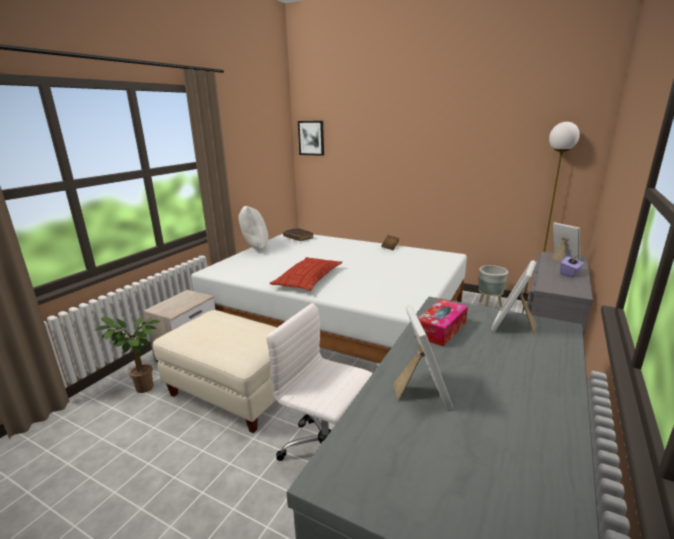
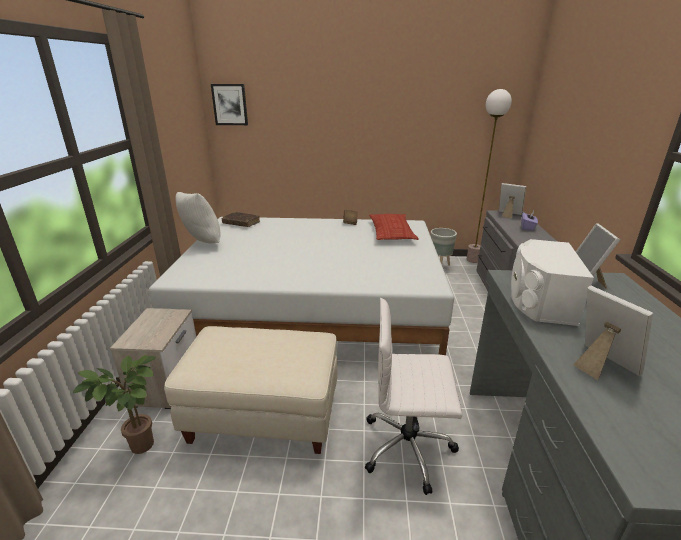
camera: 25 degrees left, 5 degrees up
pillow [270,257,342,291] -> pillow moved to [369,214,419,240]
tissue box [415,299,468,347] -> white speaker [511,239,594,326]

